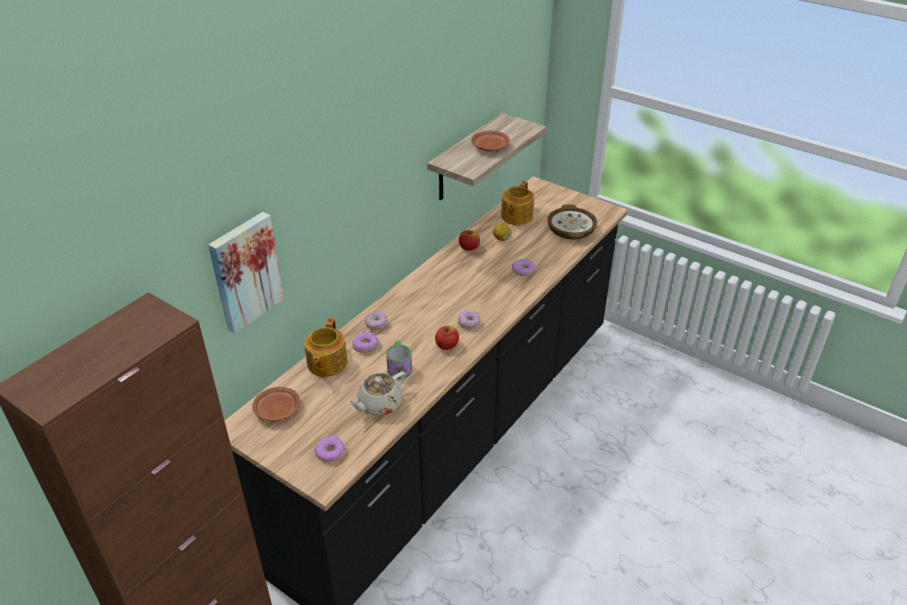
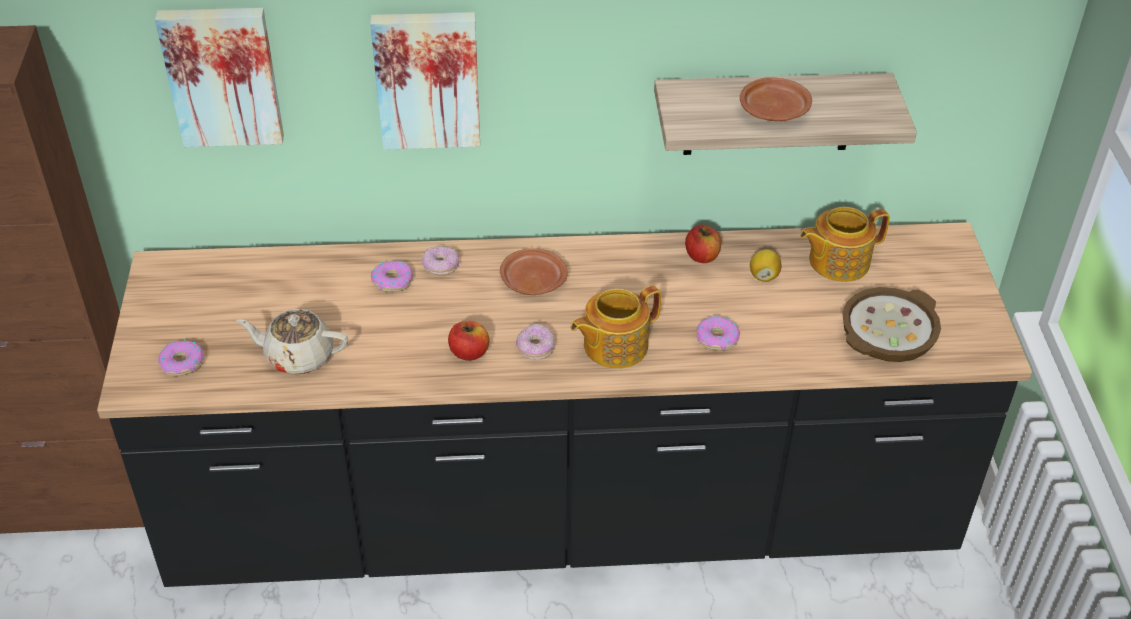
camera: 50 degrees right, 5 degrees up
brown plate [252,387,300,421] -> brown plate moved to [500,248,568,295]
teapot [304,318,348,377] -> teapot moved to [571,285,661,369]
mug [386,341,412,379] -> none
none -> picture [370,12,480,150]

